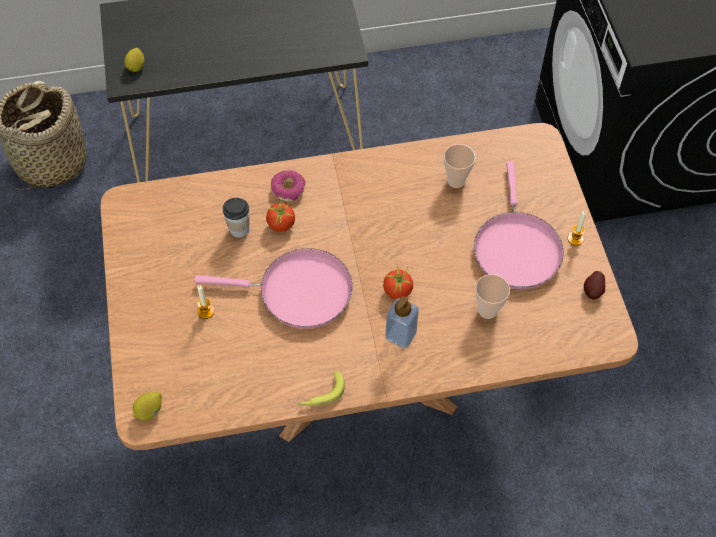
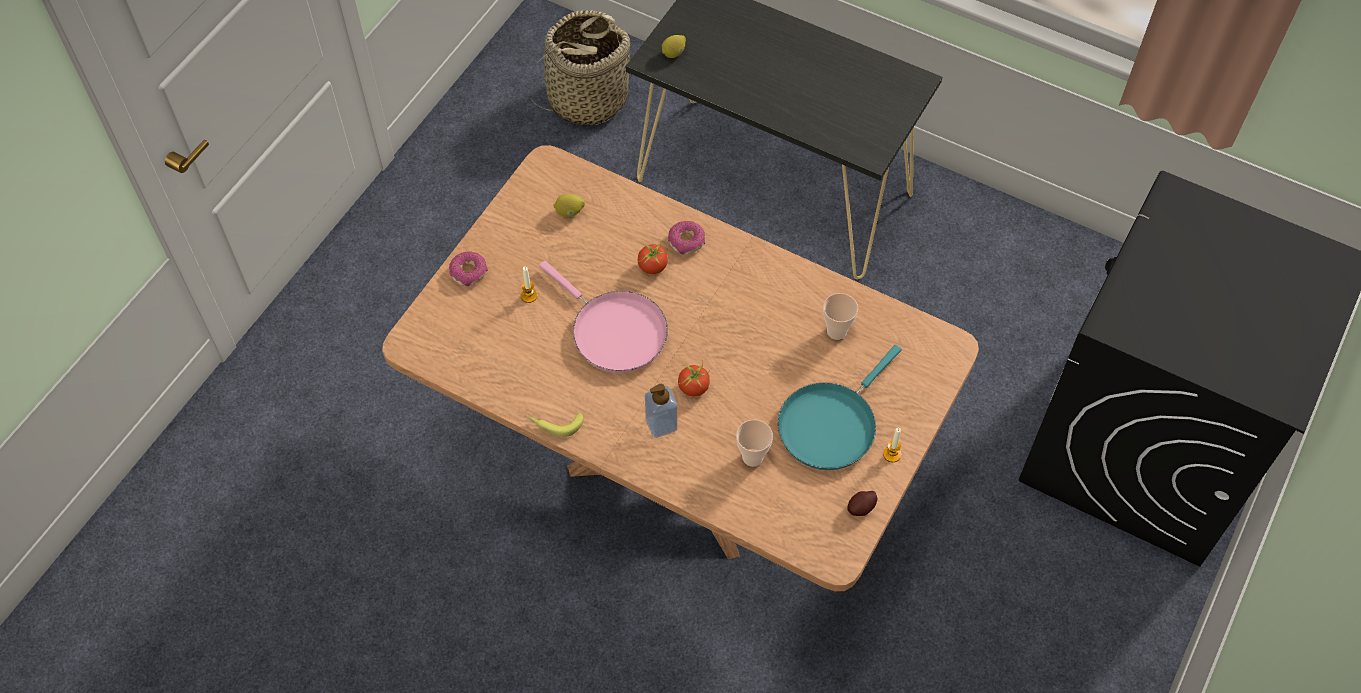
camera: 40 degrees right, 0 degrees up
lemon [133,392,162,421] -> lemon moved to [553,194,585,217]
cup [223,198,249,237] -> none
pink frying pan [474,161,564,289] -> turquoise frying pan [778,345,902,470]
none -> donut [449,252,488,286]

